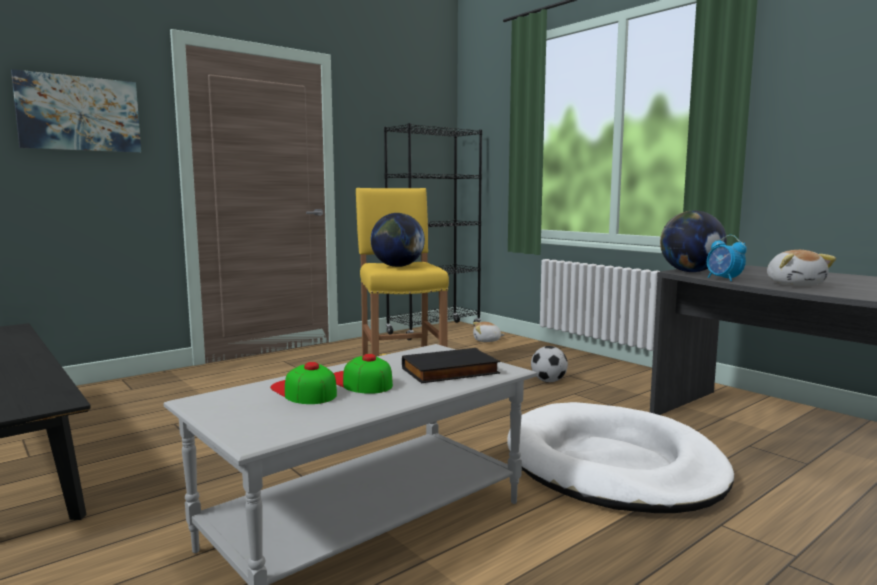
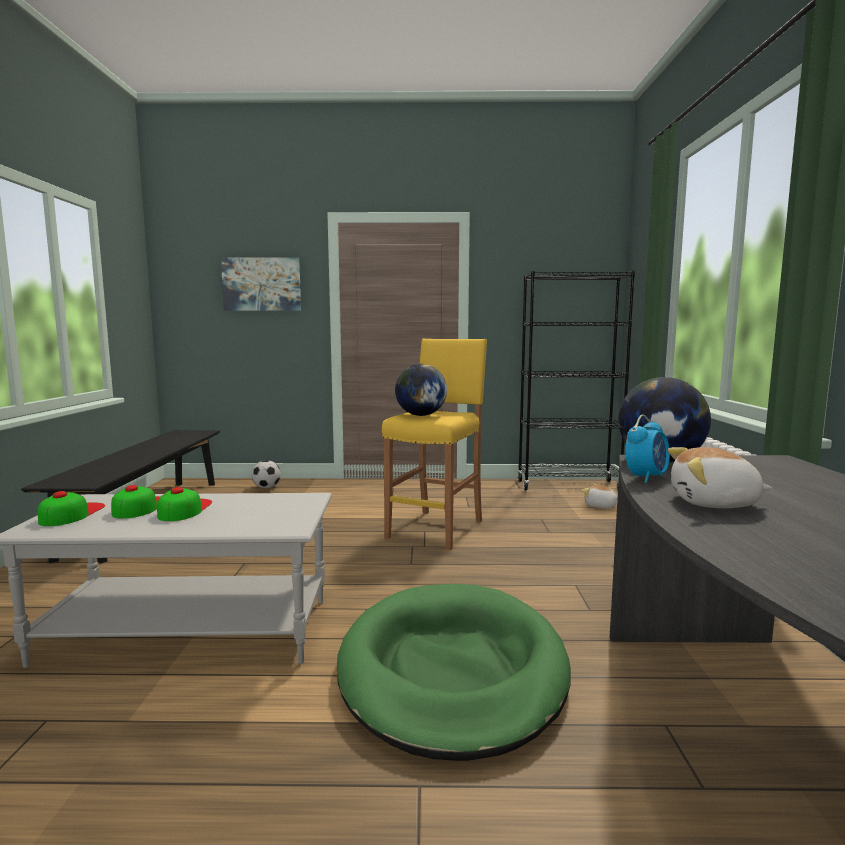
camera: 40 degrees right, 0 degrees up
black book [402,348,500,383] -> none
white dog bed [508,402,734,513] -> green dog bed [337,584,571,761]
football [531,346,568,382] -> football moved to [252,460,281,488]
alarm clock [707,235,747,281] -> alarm clock turned 150 degrees counterclockwise [625,415,670,483]
plush toy [767,250,836,286] -> plush toy turned 60 degrees clockwise [668,447,772,508]
none -> cap [38,491,105,526]

